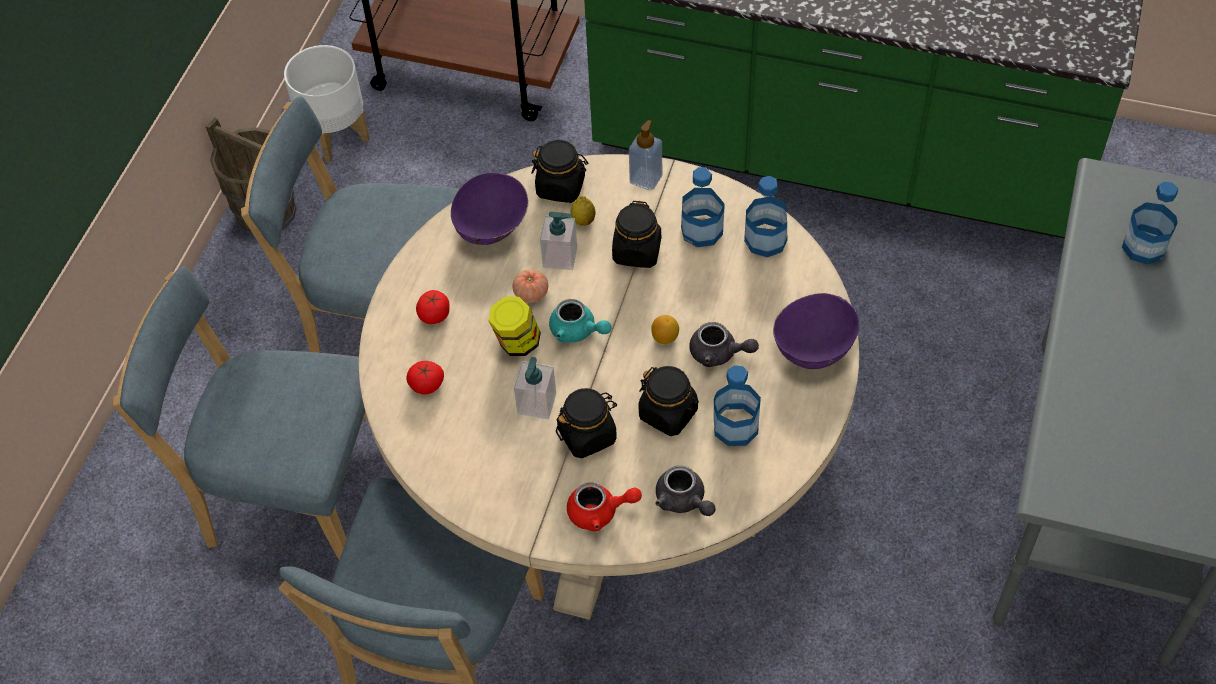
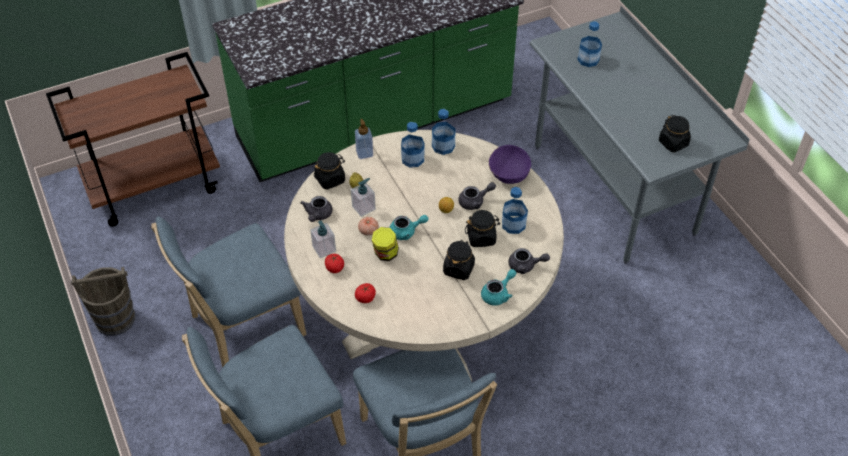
camera: 45 degrees left, 5 degrees down
white planter [284,45,370,162] -> none
purple bowl [451,173,528,245] -> grey teapot [300,196,333,222]
soap dispenser [514,357,556,419] -> soap dispenser moved to [310,220,336,258]
red teapot [567,482,642,532] -> turquoise teapot [481,269,516,306]
black jar [612,201,661,268] -> black jar moved to [659,115,691,152]

